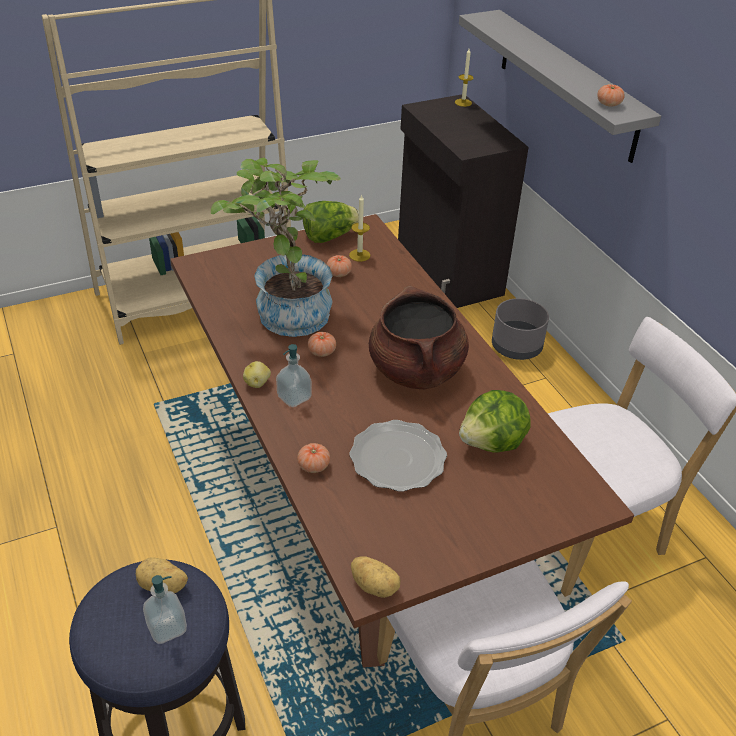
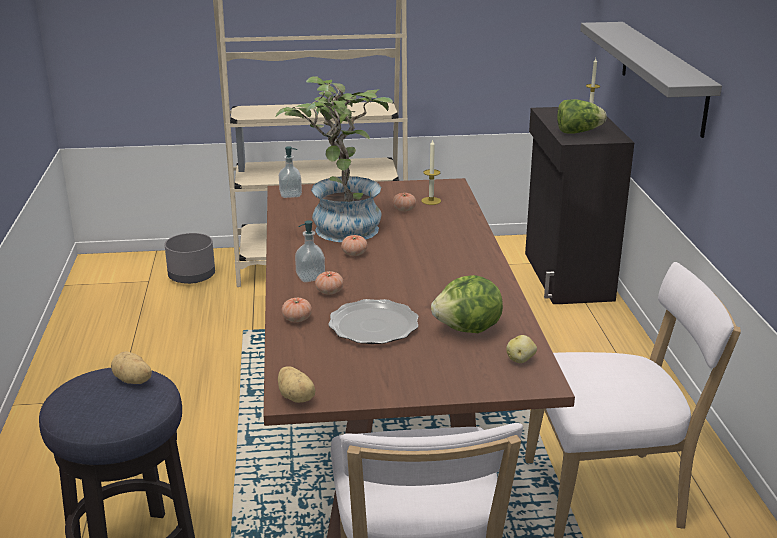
camera: 20 degrees right, 15 degrees down
soap dispenser [143,575,187,644] -> soap dispenser moved to [279,146,302,198]
potato [243,361,271,388] -> potato moved to [506,335,537,363]
lettuce [303,201,359,243] -> lettuce moved to [557,99,607,134]
brown cooking pot [369,286,469,389] -> none
grey planter [492,298,549,360] -> grey planter moved to [165,233,215,284]
tomato [597,84,625,107] -> tomato moved to [315,271,344,295]

